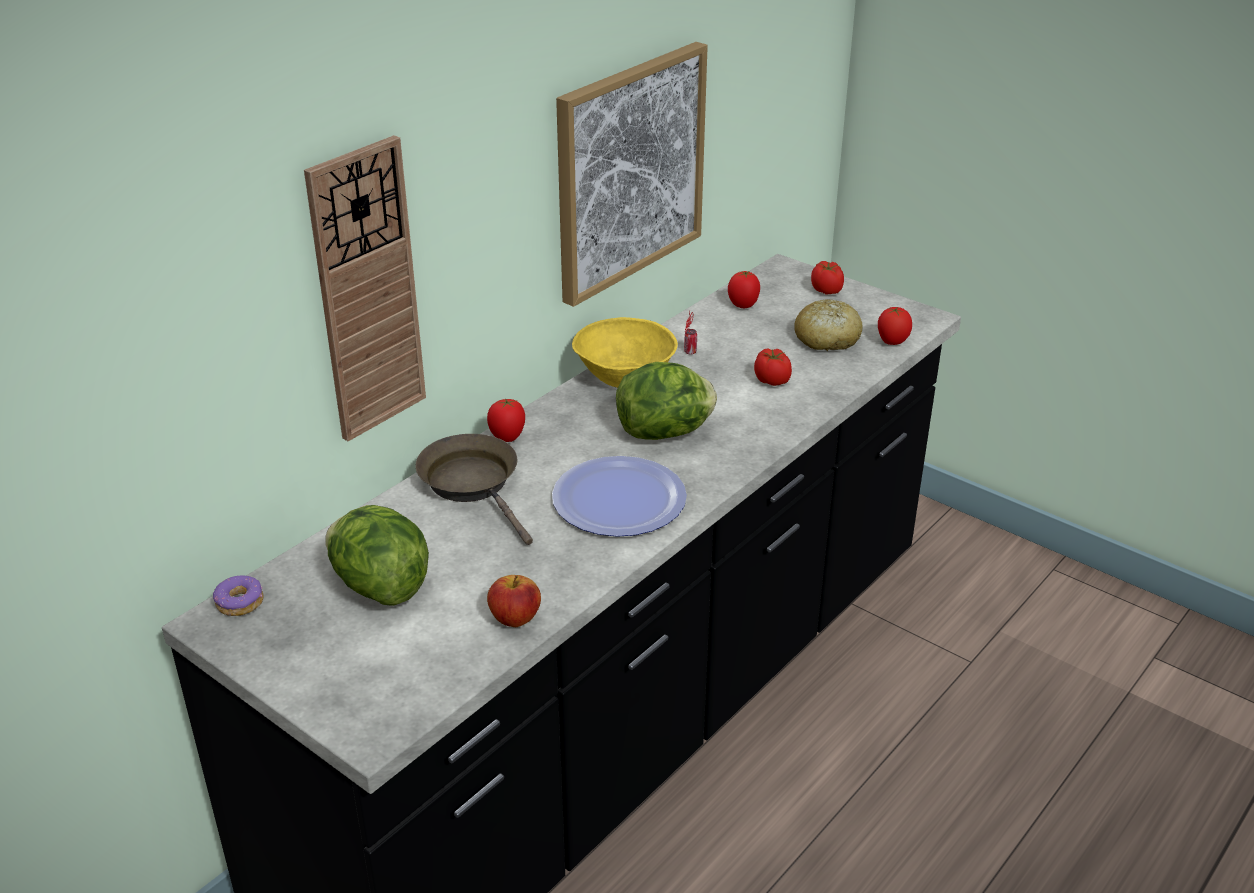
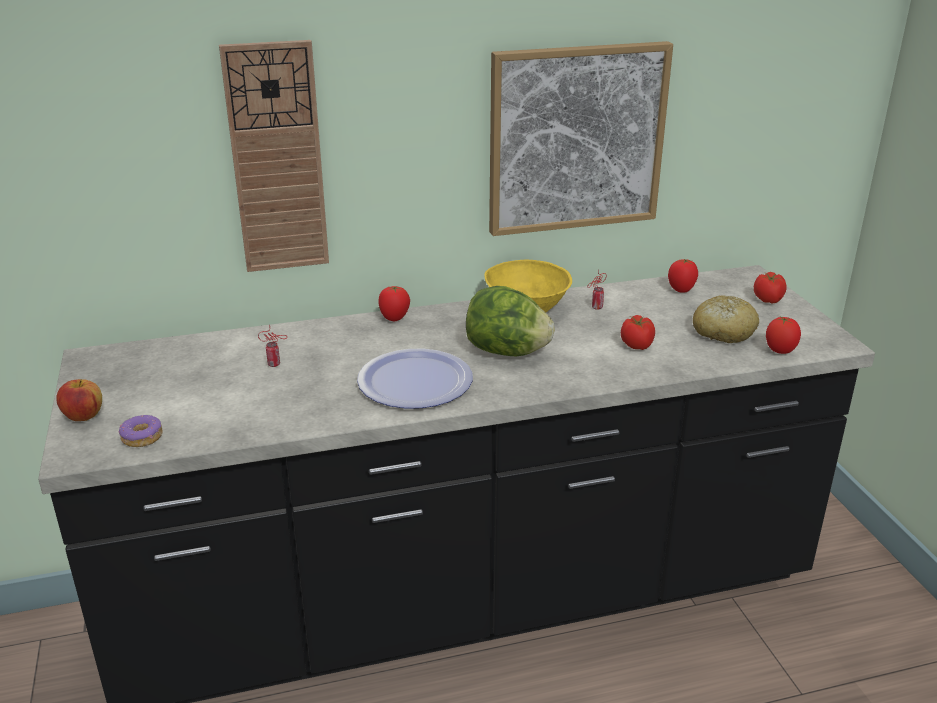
camera: 35 degrees right, 5 degrees down
donut [213,575,264,616] -> donut moved to [118,415,163,447]
lettuce [325,505,429,606] -> none
brown frying pan [416,434,533,545] -> none
apple [487,575,541,627] -> apple moved to [56,379,102,421]
none -> can [258,325,287,367]

